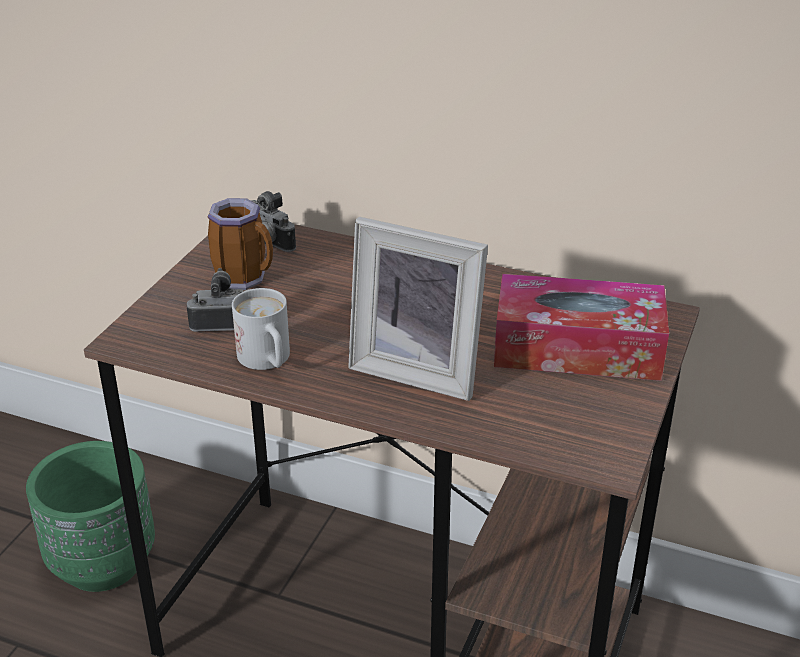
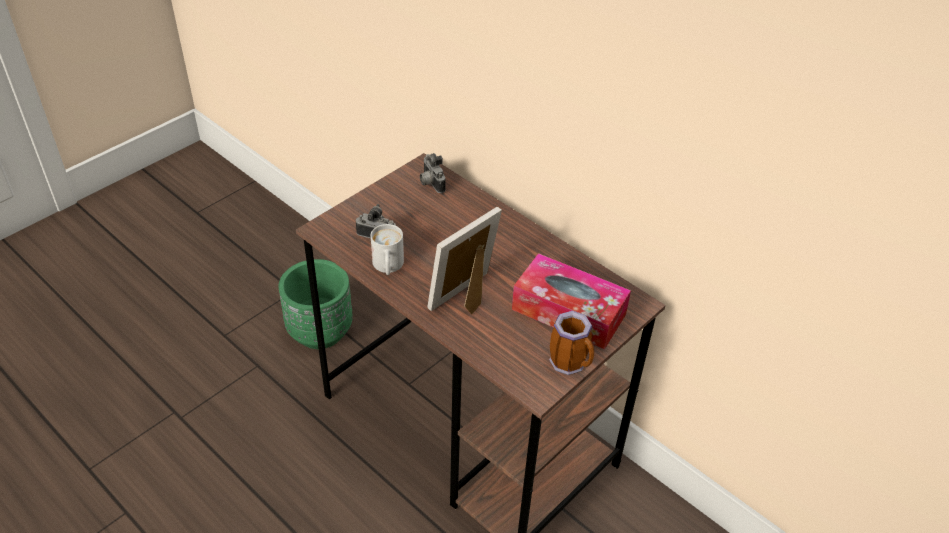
camera: 20 degrees right, 10 degrees up
mug [208,198,273,290] -> mug moved to [549,311,594,375]
picture frame [348,217,488,401] -> picture frame turned 90 degrees clockwise [427,207,502,315]

